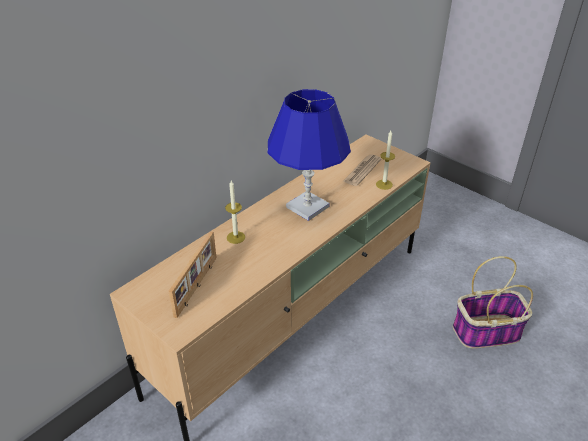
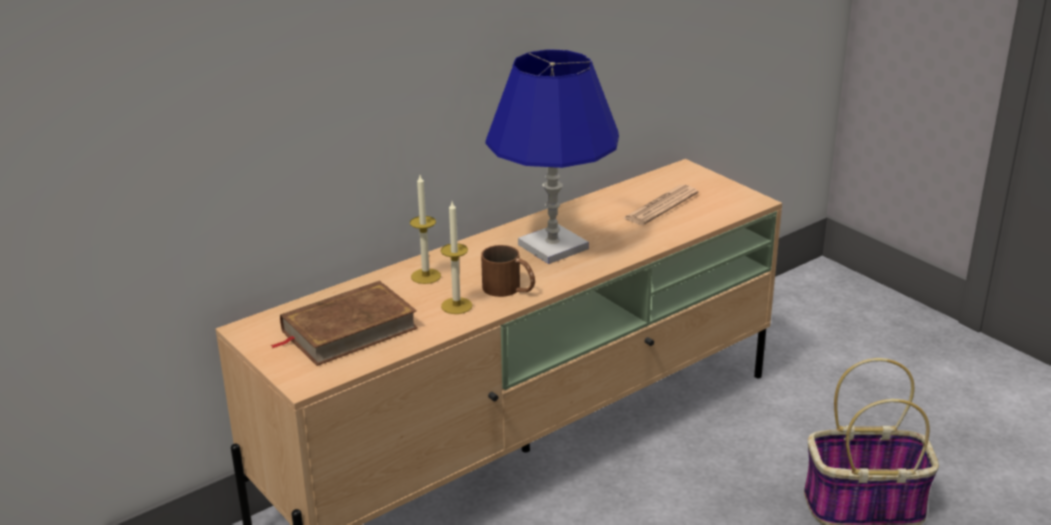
camera: 10 degrees right, 10 degrees down
picture frame [168,231,217,318] -> brown book [270,280,418,366]
candle [376,131,395,190] -> candle moved to [441,202,473,314]
none -> brown mug [481,245,535,297]

